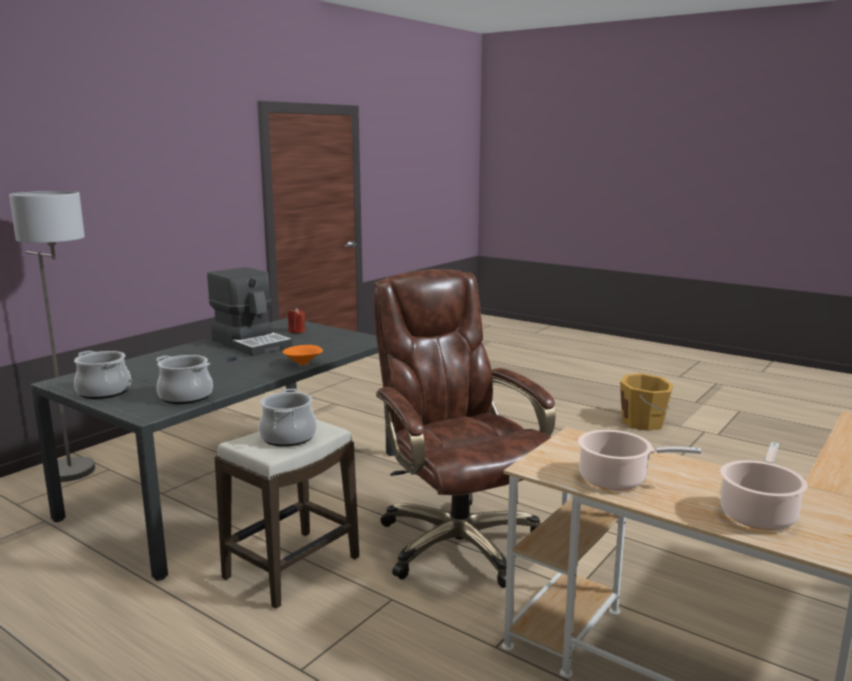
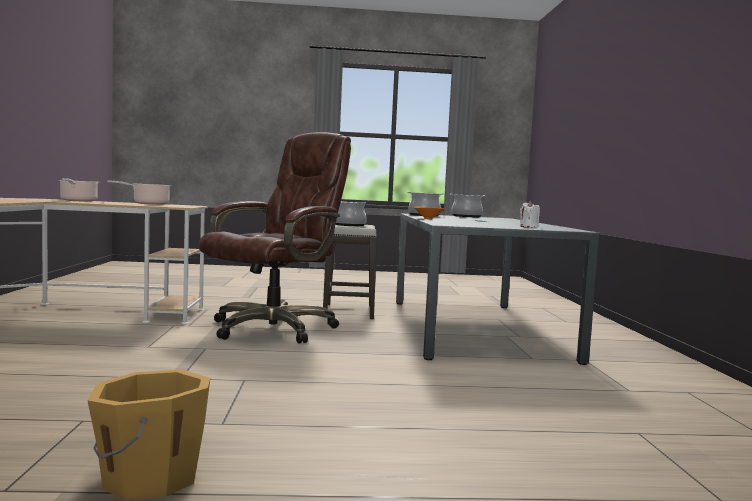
camera: 140 degrees right, 10 degrees down
grey floor lamp [9,191,95,482] -> none
coffee machine [207,267,292,356] -> none
red candle [288,308,306,333] -> white candle [520,201,540,228]
brown office chair [374,269,555,588] -> brown office chair turned 75 degrees counterclockwise [199,132,351,343]

